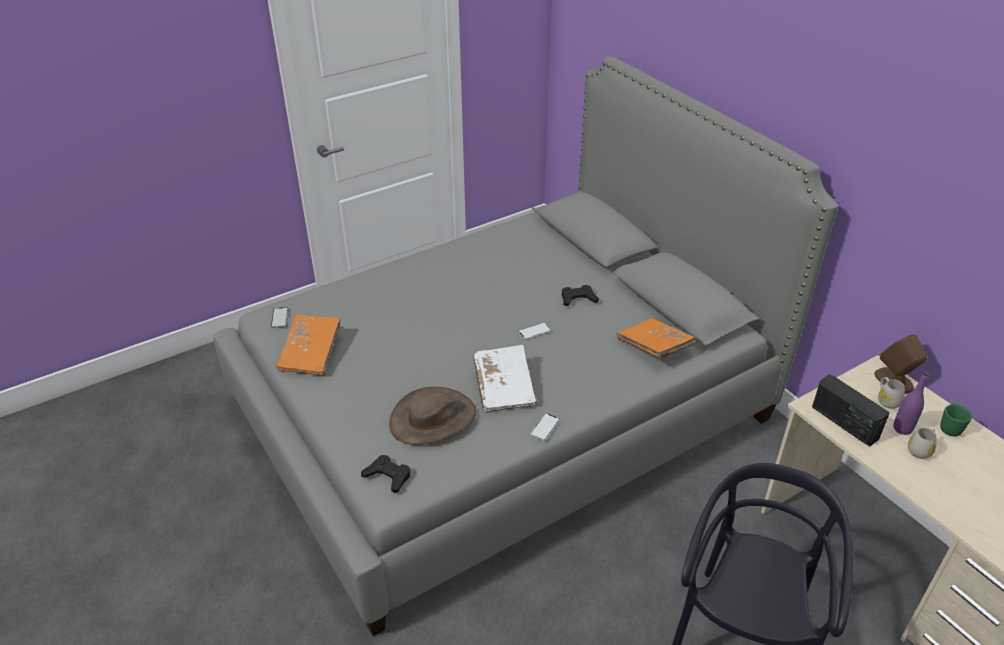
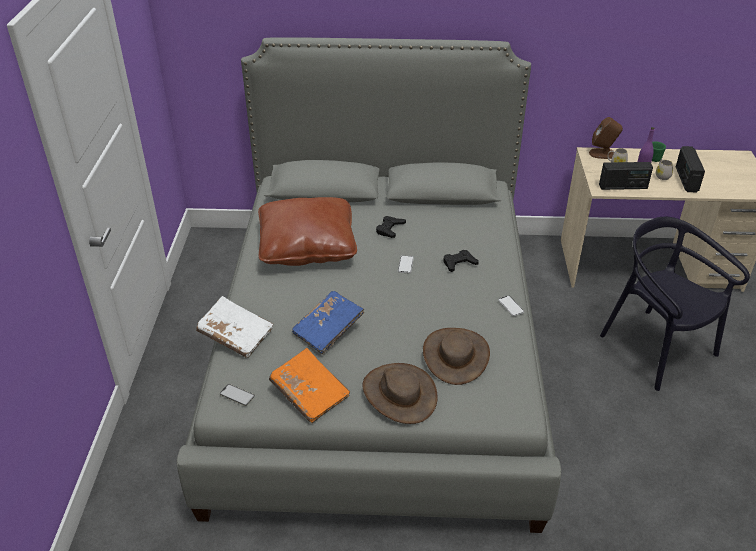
camera: 55 degrees left, 0 degrees up
black game controller [361,455,410,493] -> black game controller moved to [444,250,479,272]
white book [473,345,537,413] -> white book moved to [196,296,273,358]
orange book [616,318,696,359] -> none
none -> brown pillow [258,197,357,266]
none -> blue book [292,291,364,354]
none -> brown hat [362,363,438,424]
none -> radio [676,146,705,192]

